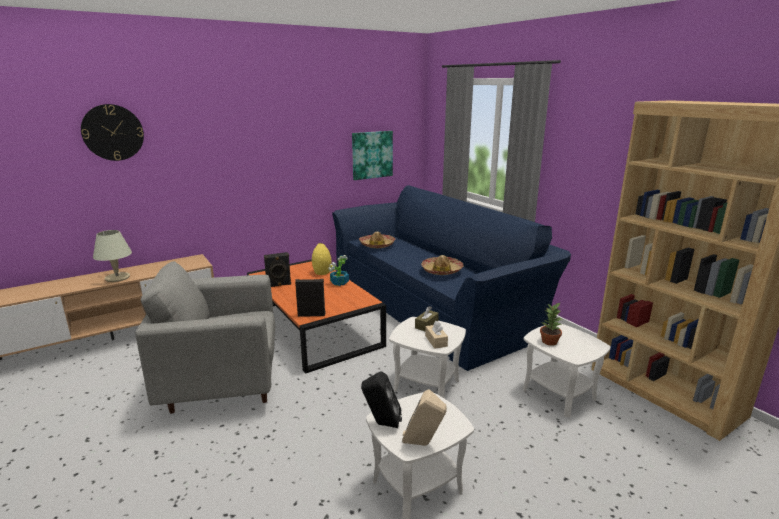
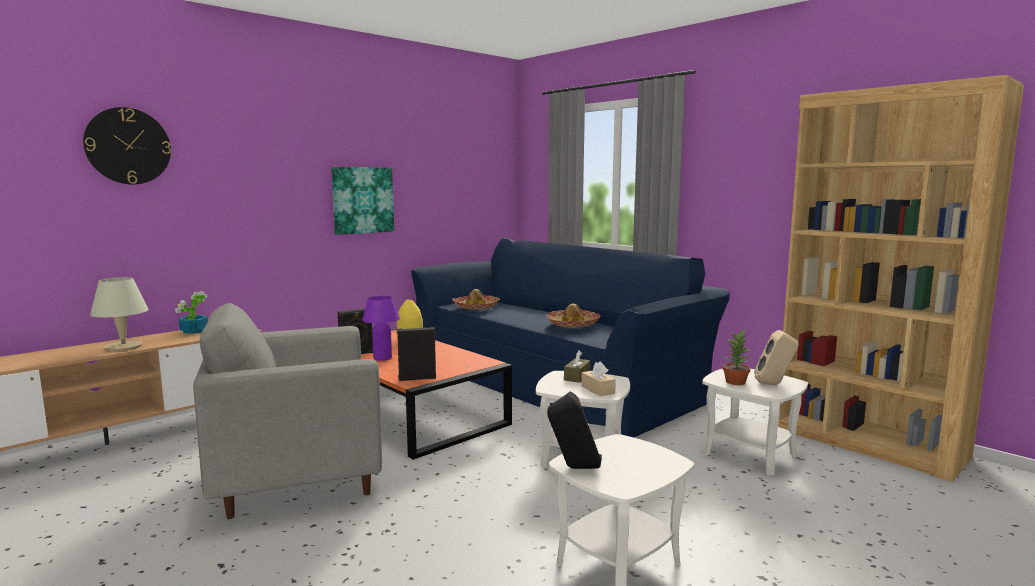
camera: 10 degrees left, 10 degrees down
potted plant [328,255,349,286] -> potted plant moved to [175,291,208,334]
picture [352,131,393,180] -> picture moved to [331,167,394,235]
beige speaker [402,390,447,446] -> beige speaker moved to [754,330,798,385]
none -> purple table lamp [362,296,400,361]

